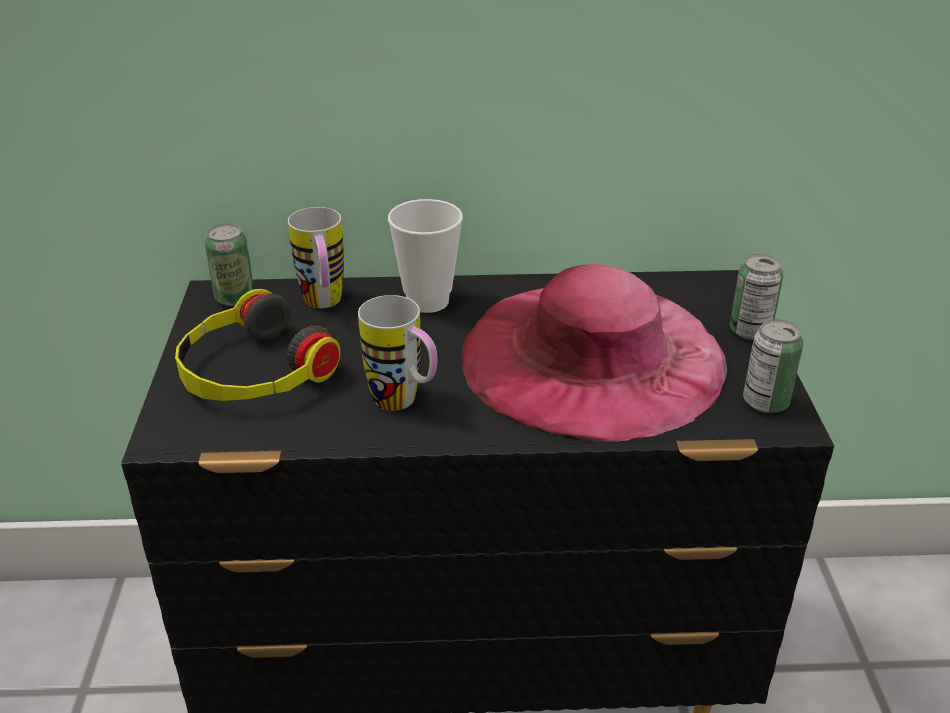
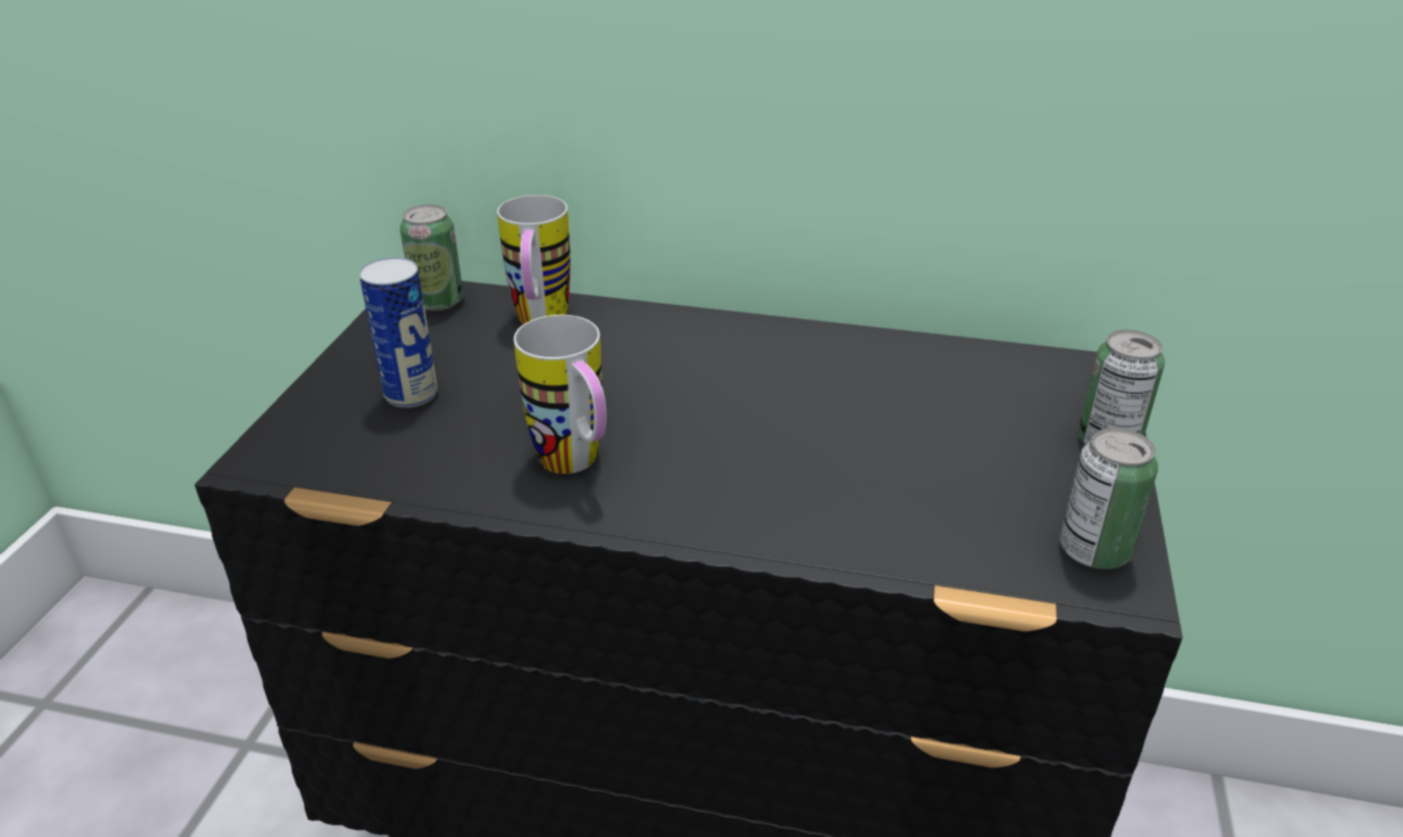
camera: 15 degrees right, 0 degrees up
headphones [175,289,340,401] -> can [359,257,438,408]
cup [388,199,463,313] -> none
pink hat [460,264,727,442] -> none

